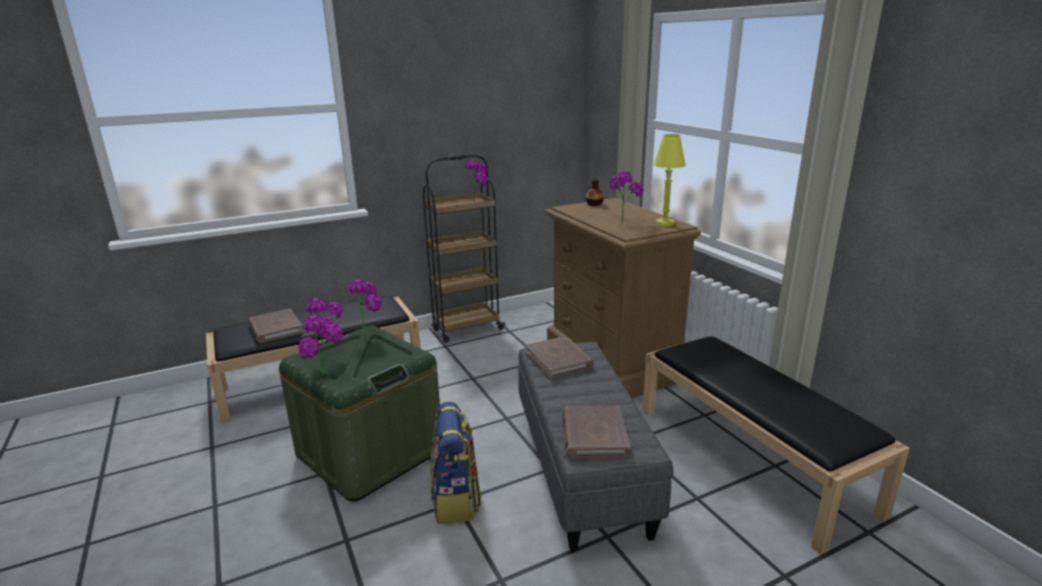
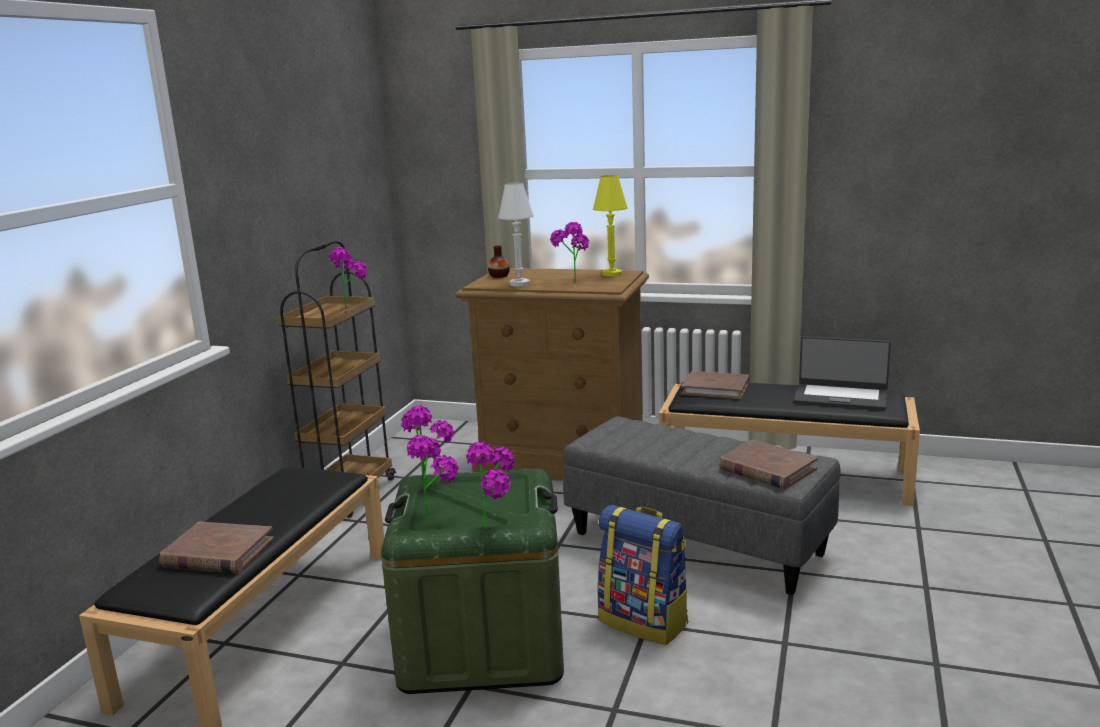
camera: 45 degrees left, 5 degrees down
brown book [525,336,594,379] -> brown book moved to [681,371,749,399]
none -> white table lamp [498,182,534,287]
none -> laptop [794,336,891,410]

